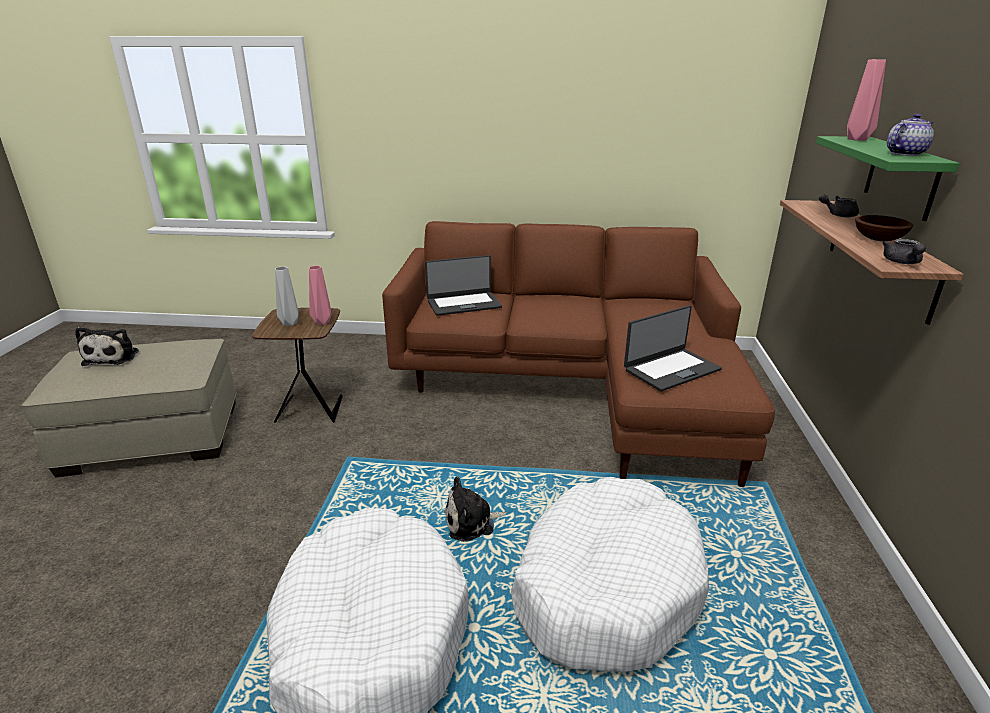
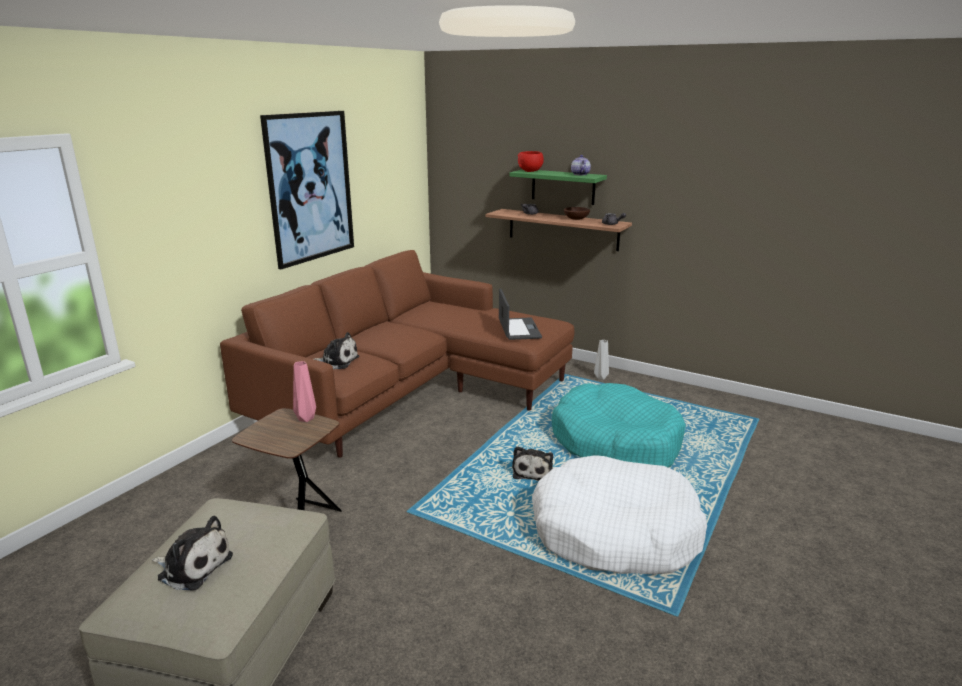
camera: 65 degrees left, 5 degrees down
grey vase [275,266,299,326] -> grey vase moved to [594,340,609,380]
laptop [425,255,502,316] -> plush toy [314,332,359,369]
white dog bed [511,477,709,672] -> turquoise dog bed [552,383,686,468]
pink vase [847,59,886,141] -> red bowl [518,151,544,172]
none -> picture [260,111,354,269]

